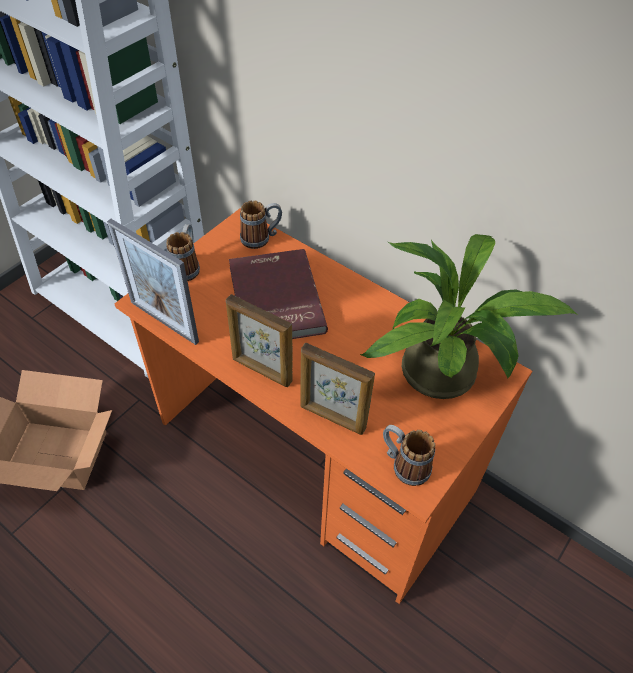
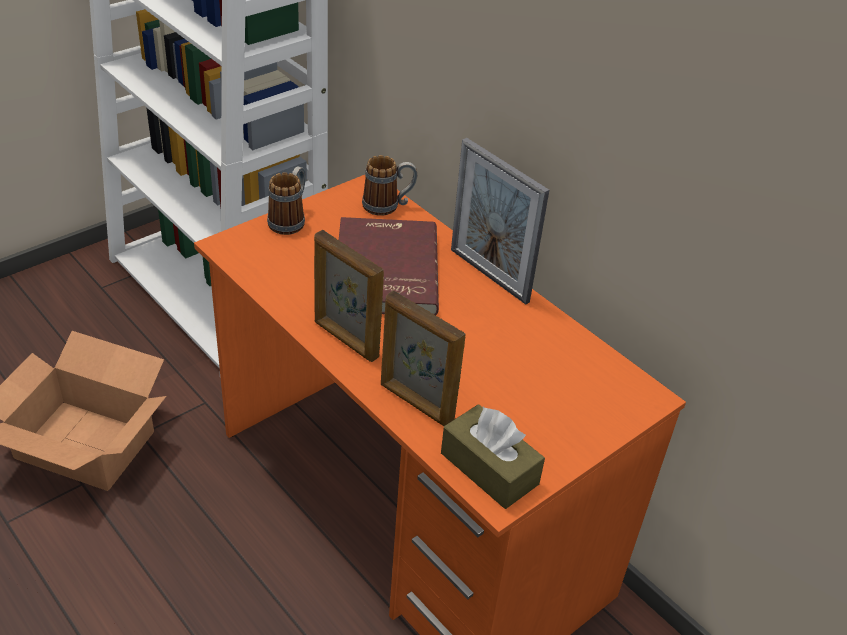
camera: 10 degrees right, 10 degrees down
picture frame [107,219,199,345] -> picture frame moved to [451,138,549,305]
potted plant [360,234,576,399] -> none
mug [383,425,435,486] -> brown tissue box [441,404,545,509]

